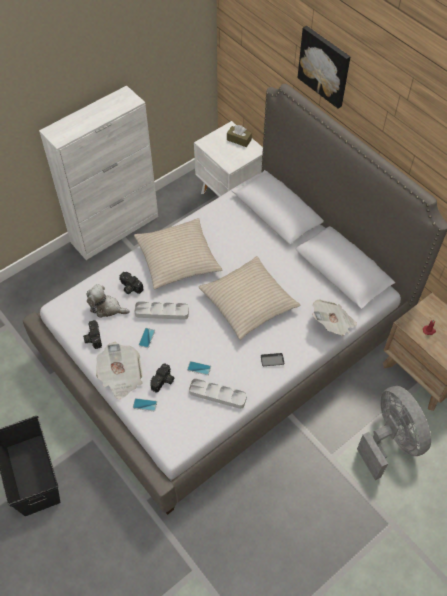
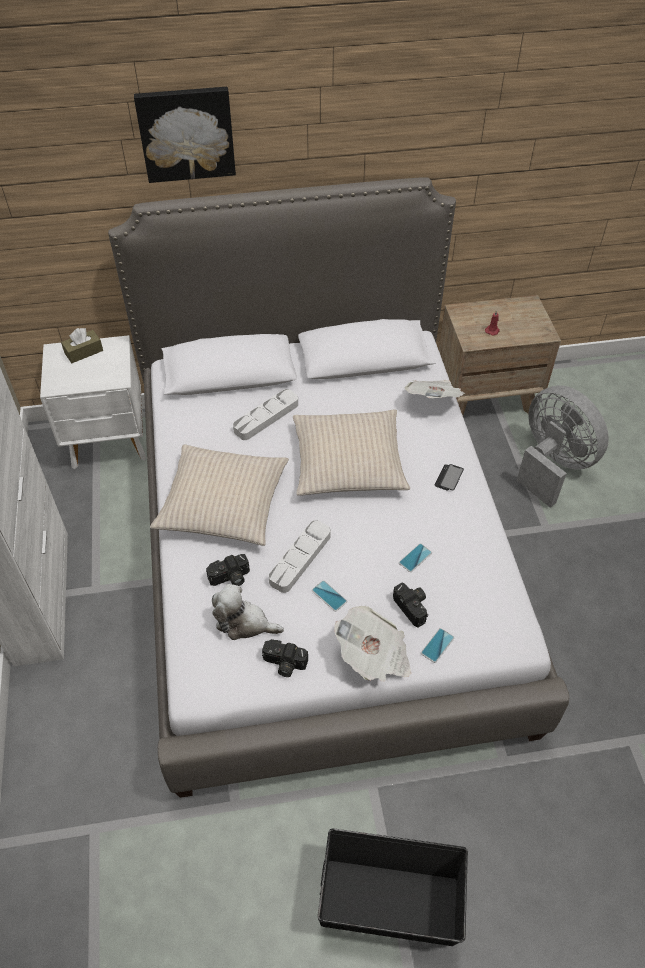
camera: 60 degrees left, 5 degrees down
plush toy [87,284,130,318] -> plush toy turned 60 degrees clockwise [212,584,284,640]
grey tray [189,378,247,409] -> grey tray moved to [233,389,298,440]
grey fan [357,386,431,480] -> grey fan turned 45 degrees clockwise [517,385,609,508]

